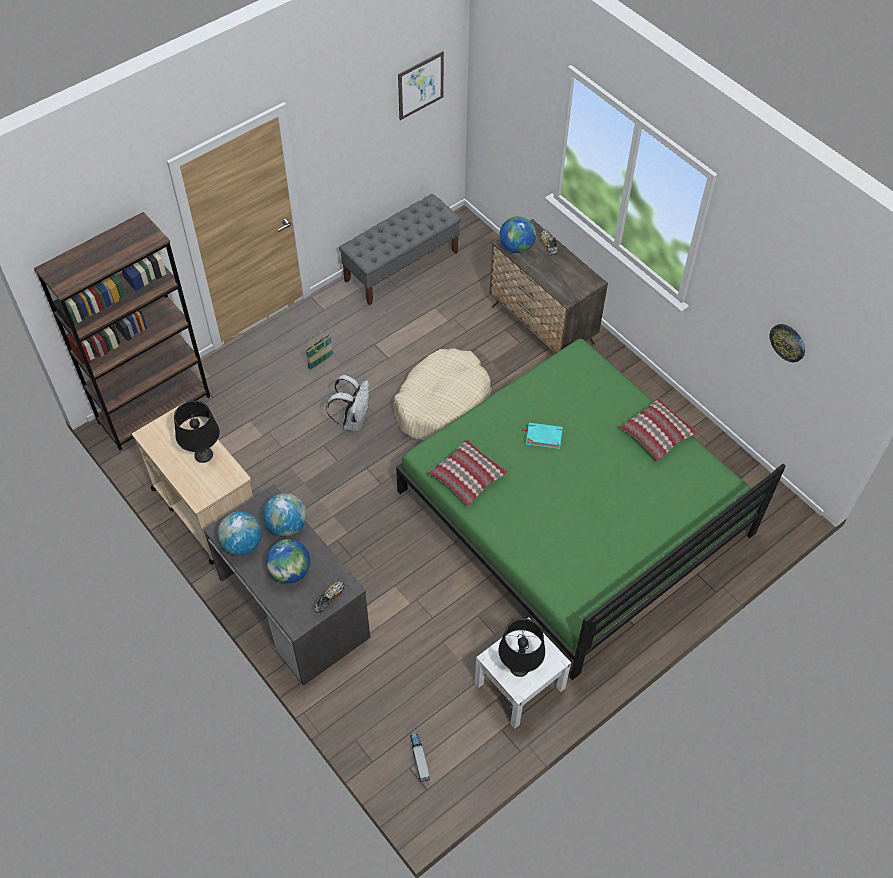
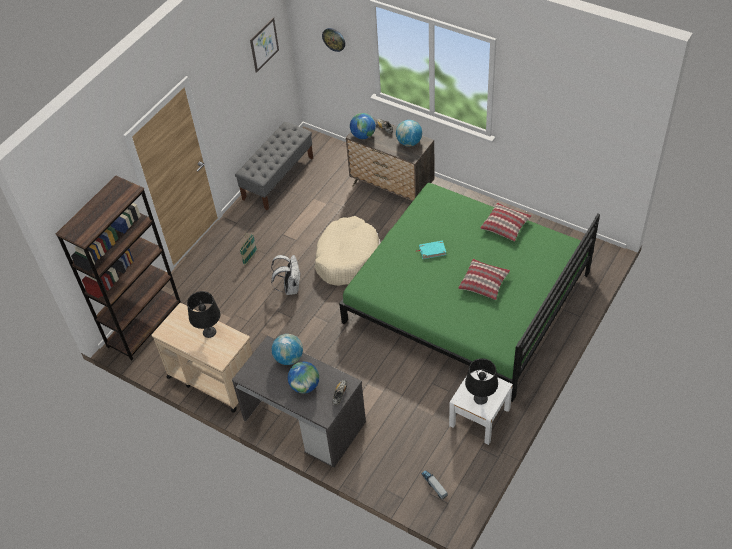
camera: 15 degrees left, 5 degrees down
globe [217,511,262,555] -> globe moved to [396,120,422,146]
pillow [428,439,508,506] -> pillow moved to [458,259,510,300]
wall clock [770,324,805,362] -> wall clock moved to [322,28,345,52]

